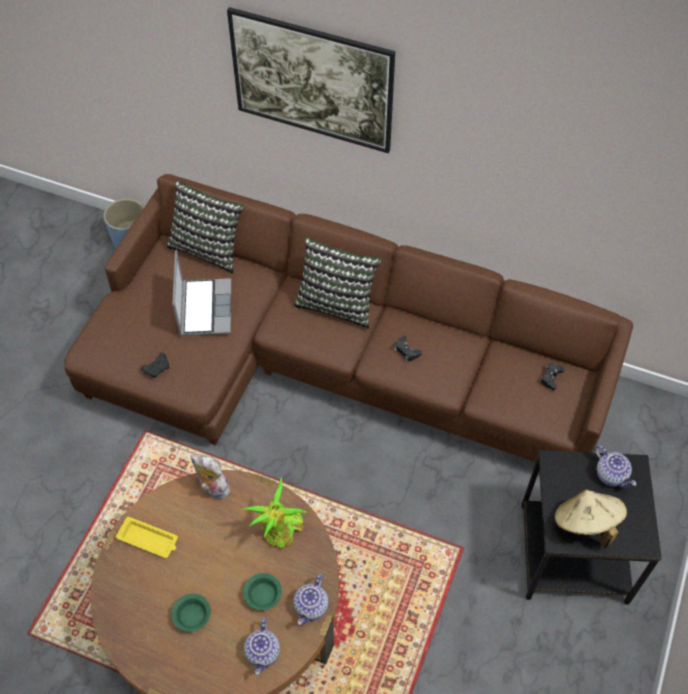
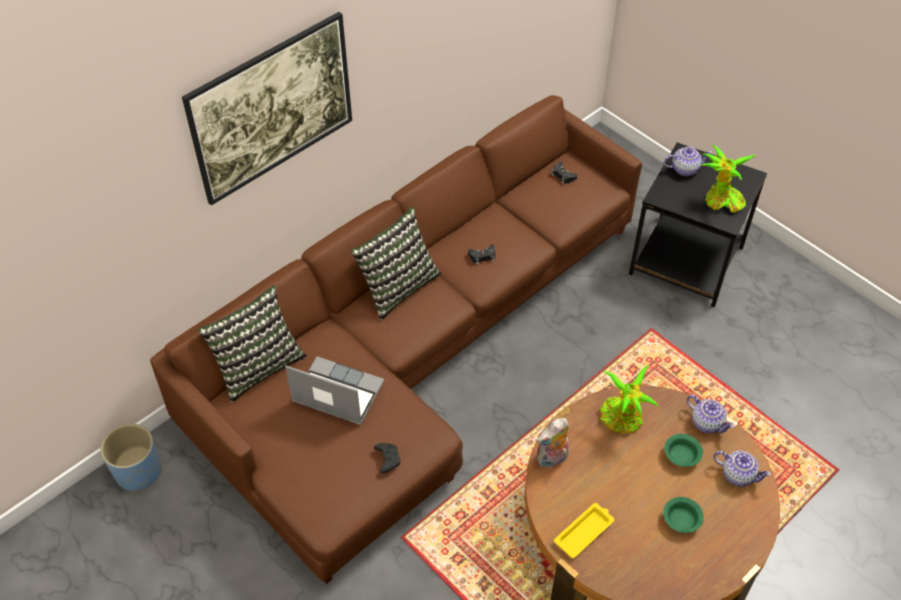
camera: 65 degrees left, 5 degrees down
beige hat [554,490,627,548] -> potted plant [702,145,756,213]

